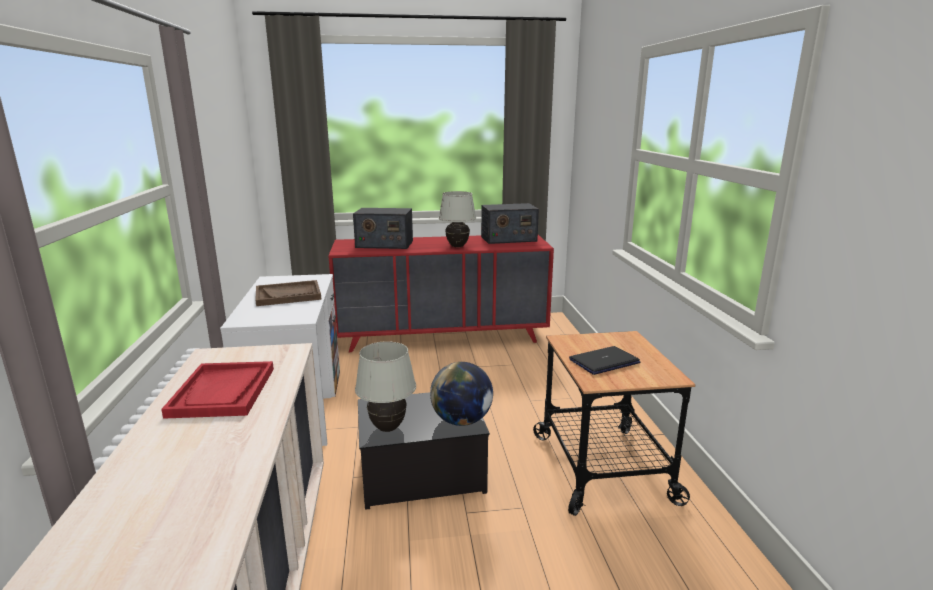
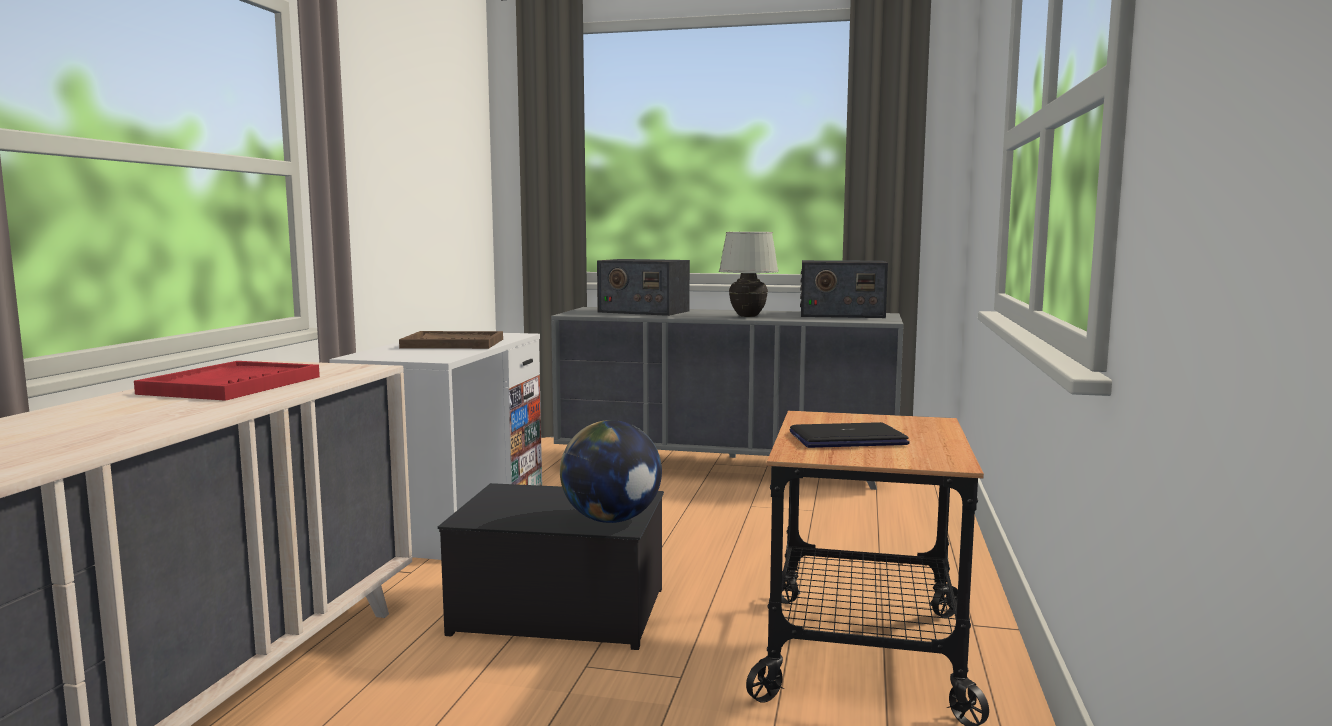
camera: 20 degrees right, 10 degrees down
red dresser [328,235,554,352] -> grey dresser [551,307,904,490]
white table lamp [355,341,416,432] -> none

